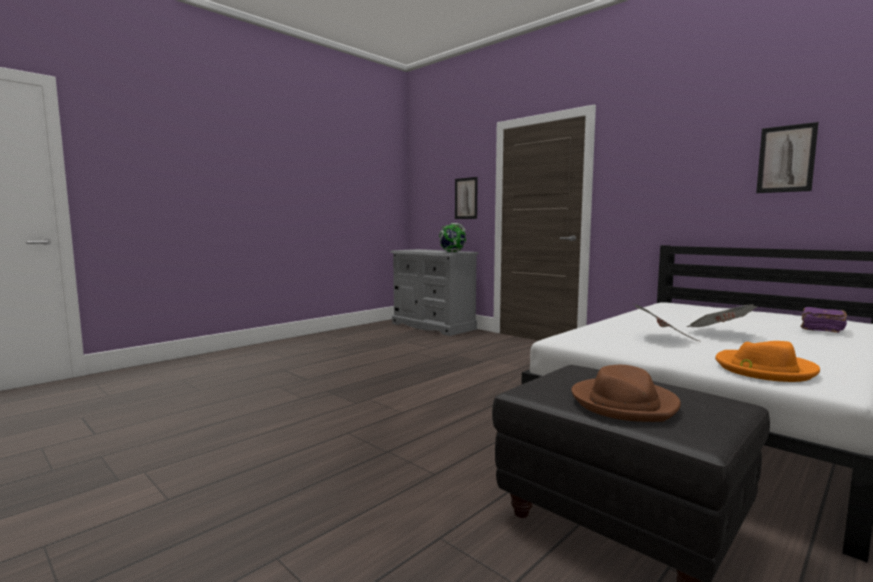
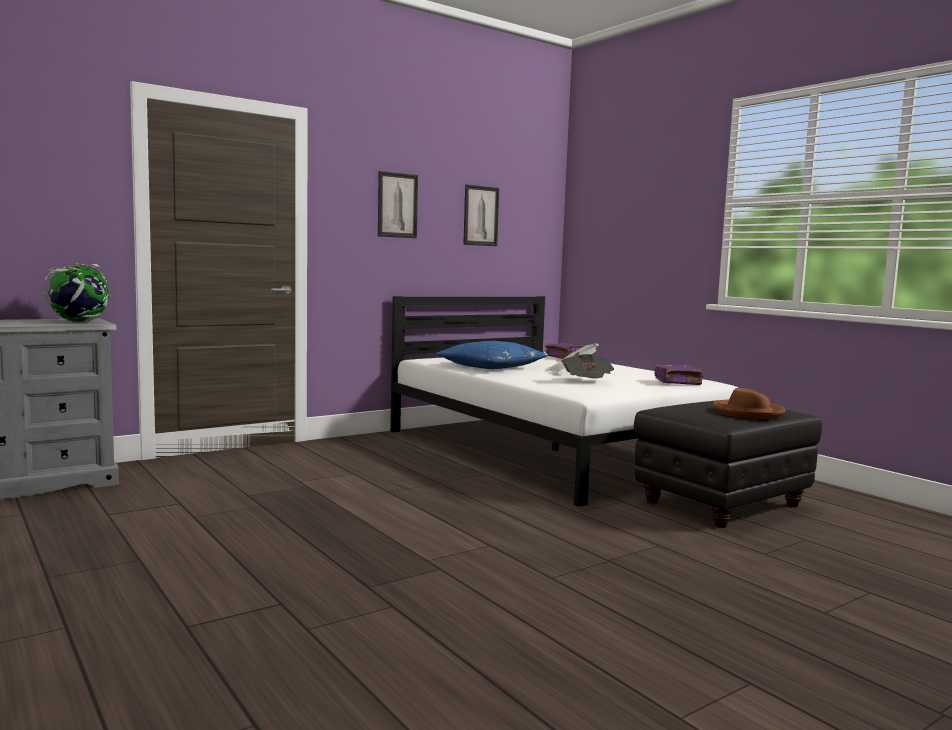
camera: 80 degrees left, 0 degrees up
picture [455,177,478,219] -> picture moved to [378,171,418,238]
orange hat [715,341,820,382] -> purple book [654,365,703,385]
none -> blue pillow [436,341,548,369]

